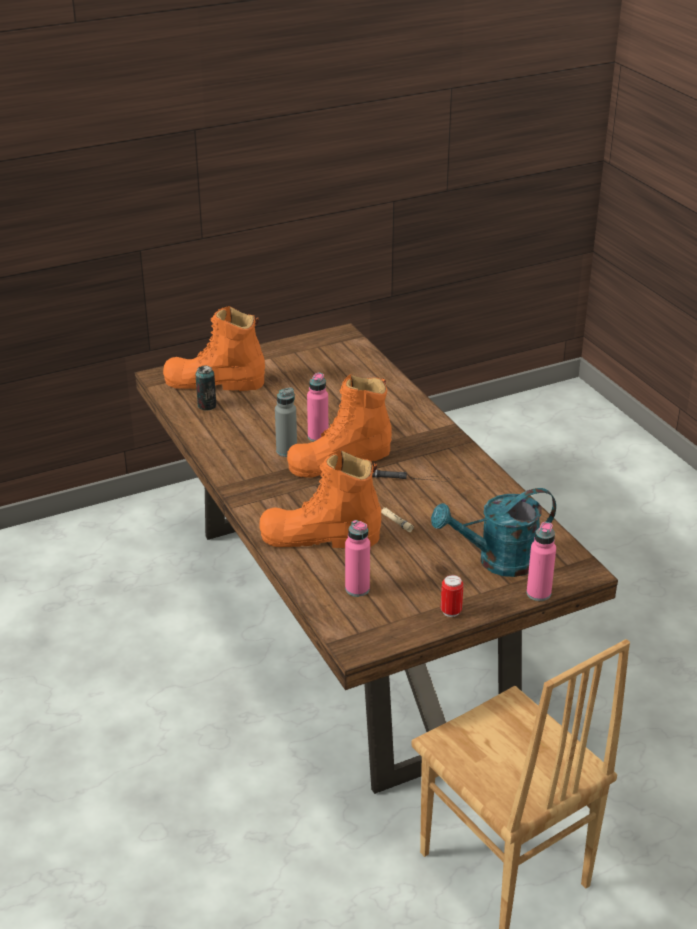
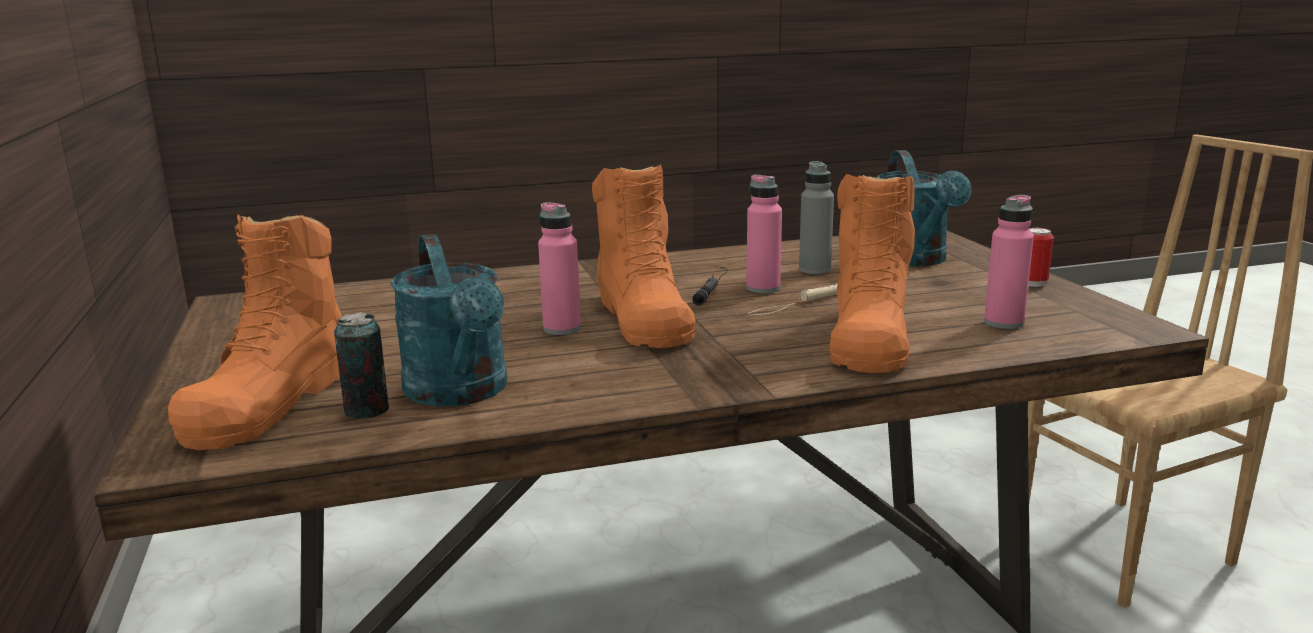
camera: 80 degrees left, 15 degrees down
grey bottle [275,388,297,457] -> grey bottle moved to [799,161,834,274]
pink bottle [527,522,556,601] -> pink bottle moved to [746,174,782,293]
none -> turquoise watering can [390,234,507,406]

